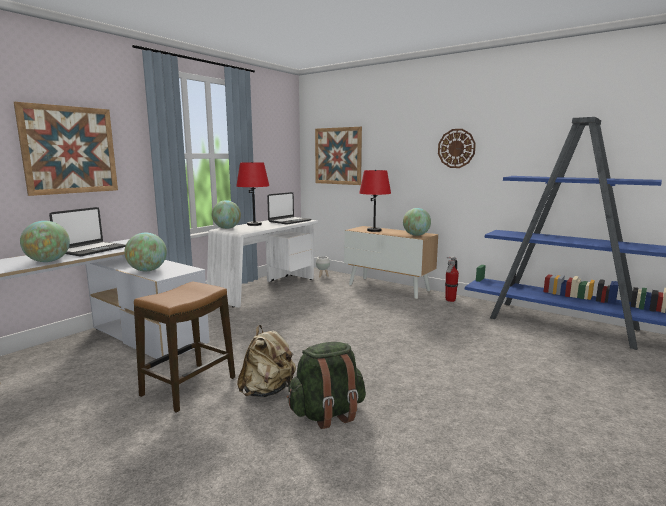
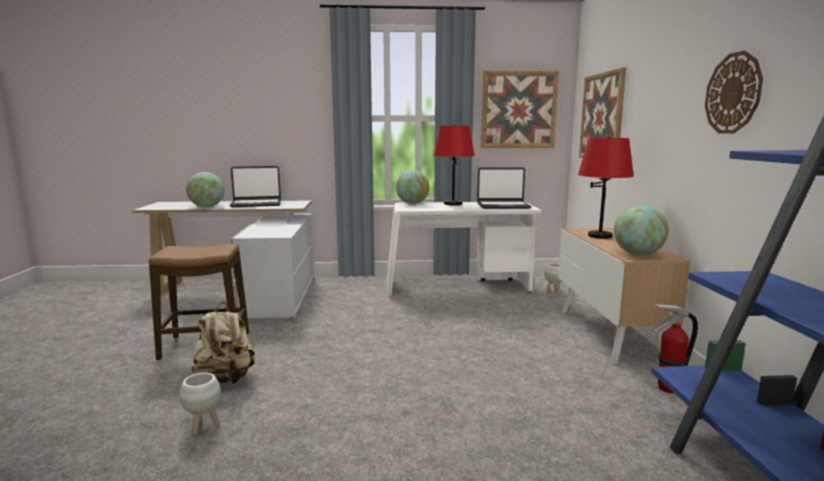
camera: 50 degrees right, 0 degrees up
picture [14,102,118,196] -> picture moved to [481,71,559,148]
globe [124,233,167,271] -> none
green backpack [287,342,366,429] -> white planter [180,373,221,435]

